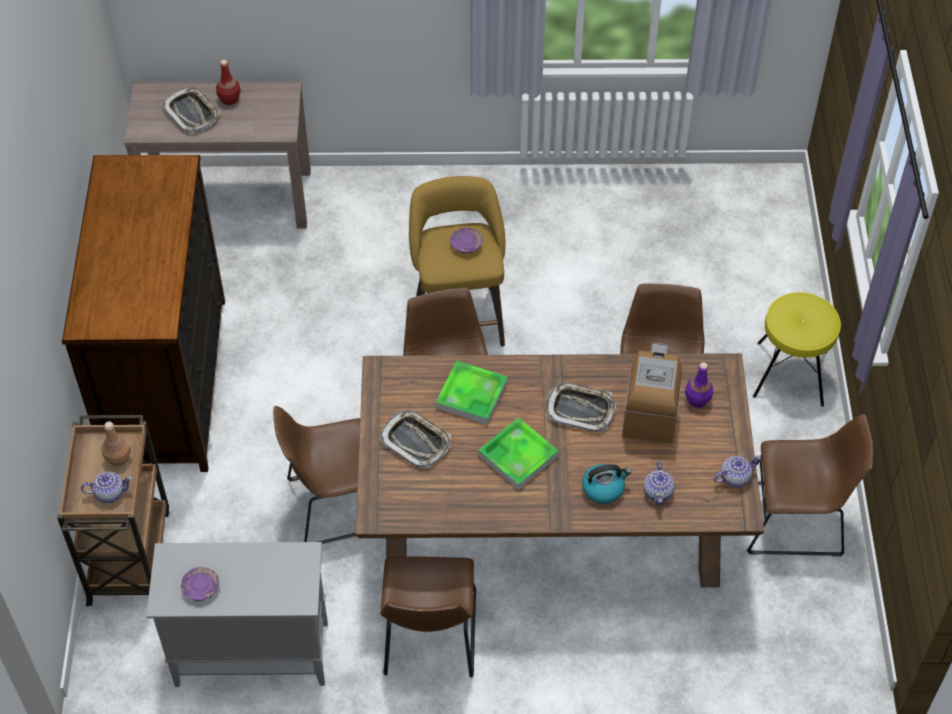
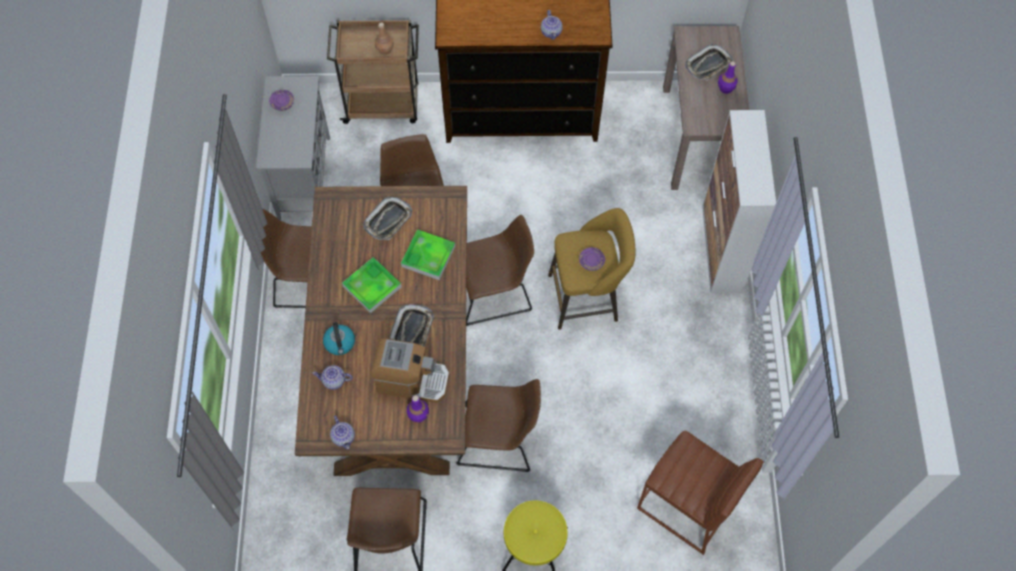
camera: 90 degrees right, 10 degrees up
teapot [81,471,132,503] -> teapot moved to [541,10,562,40]
red bottle [216,60,241,105] -> purple bottle [718,61,738,94]
none -> brown stool [637,430,764,555]
none -> cabinet [702,110,776,293]

